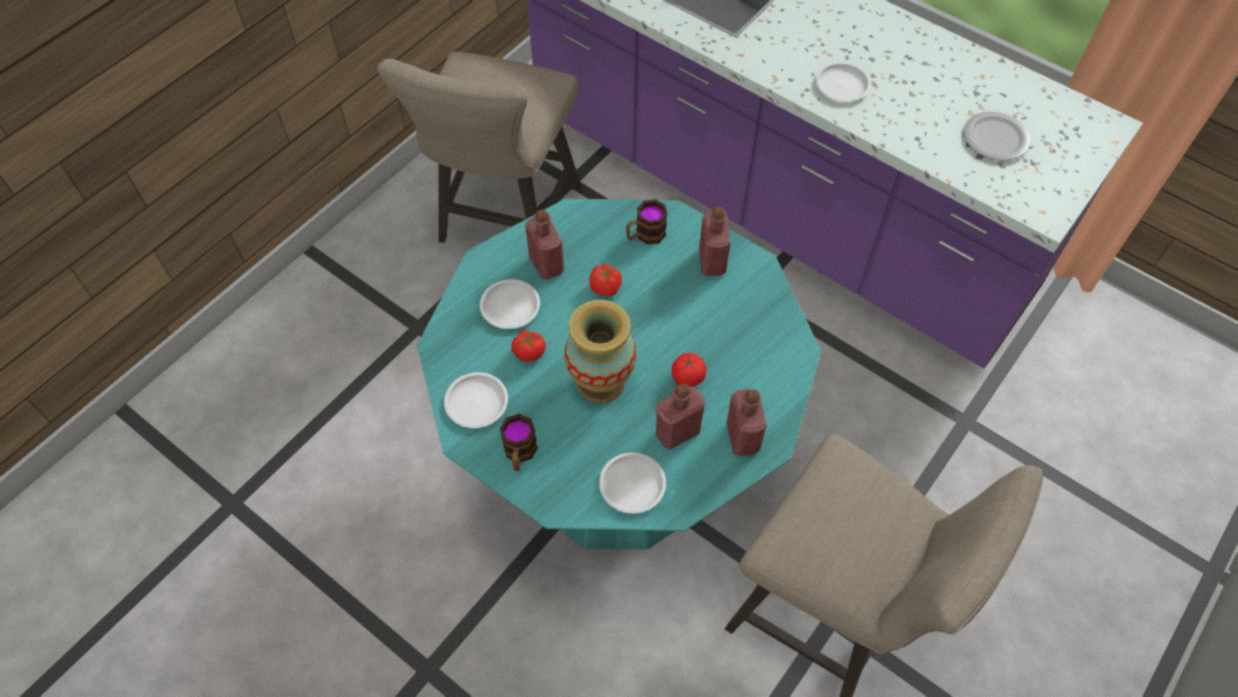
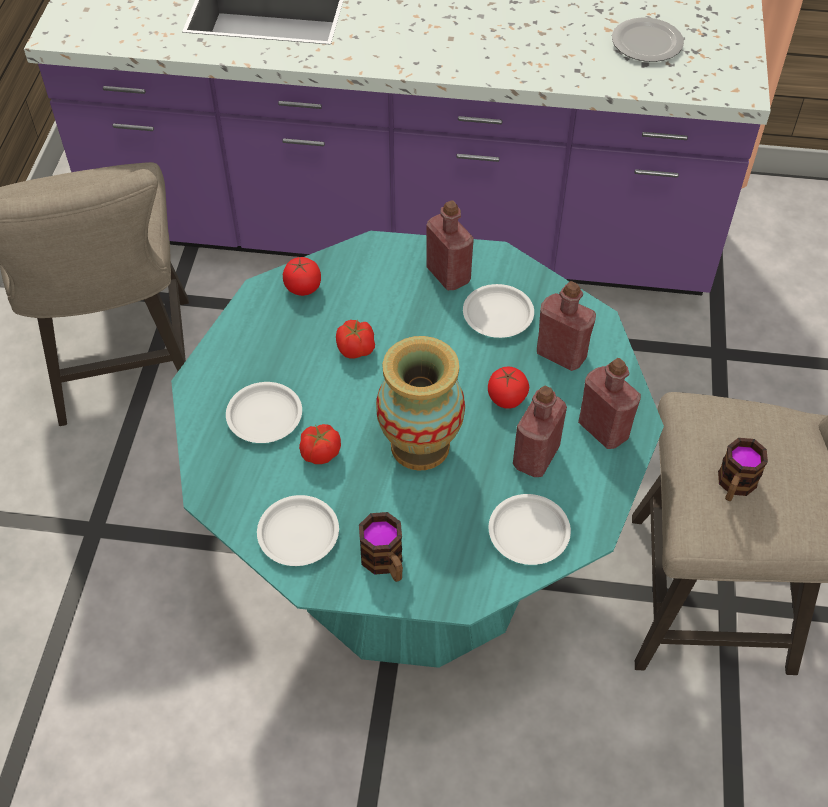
camera: 30 degrees left, 5 degrees down
red bottle [525,209,564,279] -> red bottle moved to [537,281,596,371]
mug [626,199,667,244] -> mug moved to [718,438,768,501]
white plate [816,62,871,101] -> white plate moved to [463,284,534,338]
none -> tomato [283,257,321,296]

